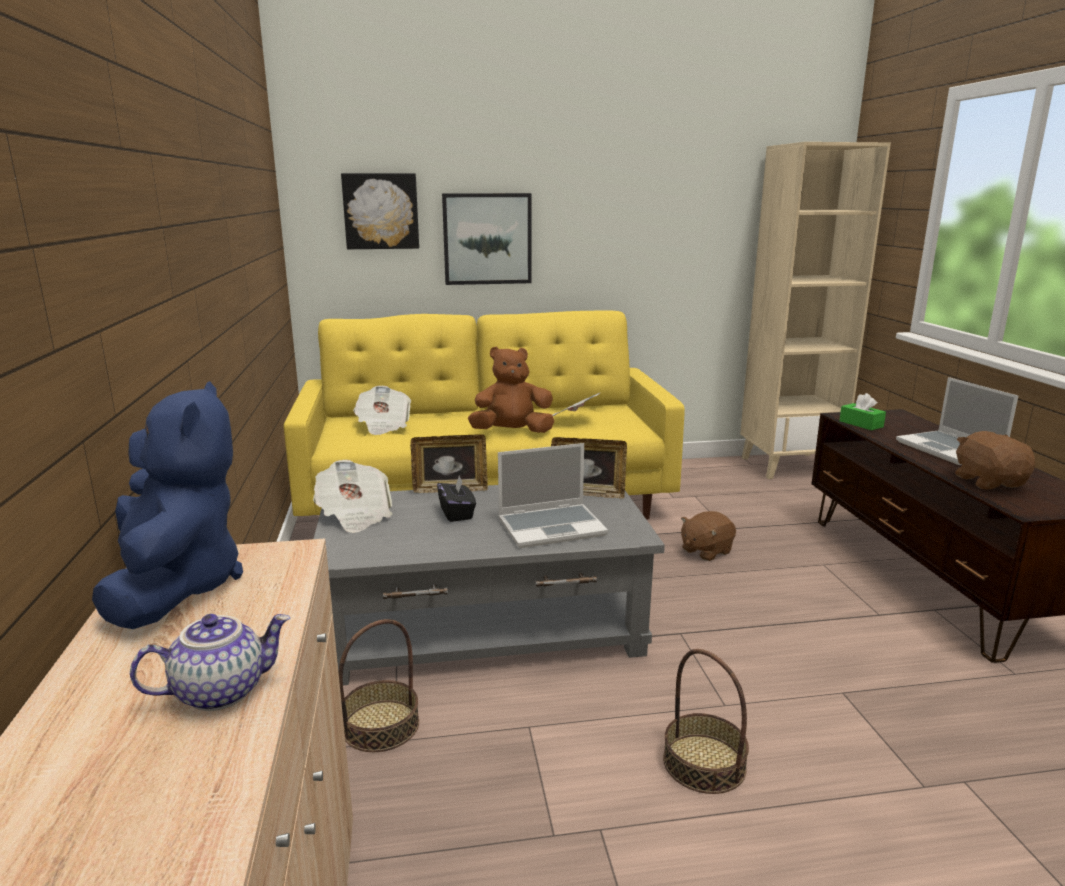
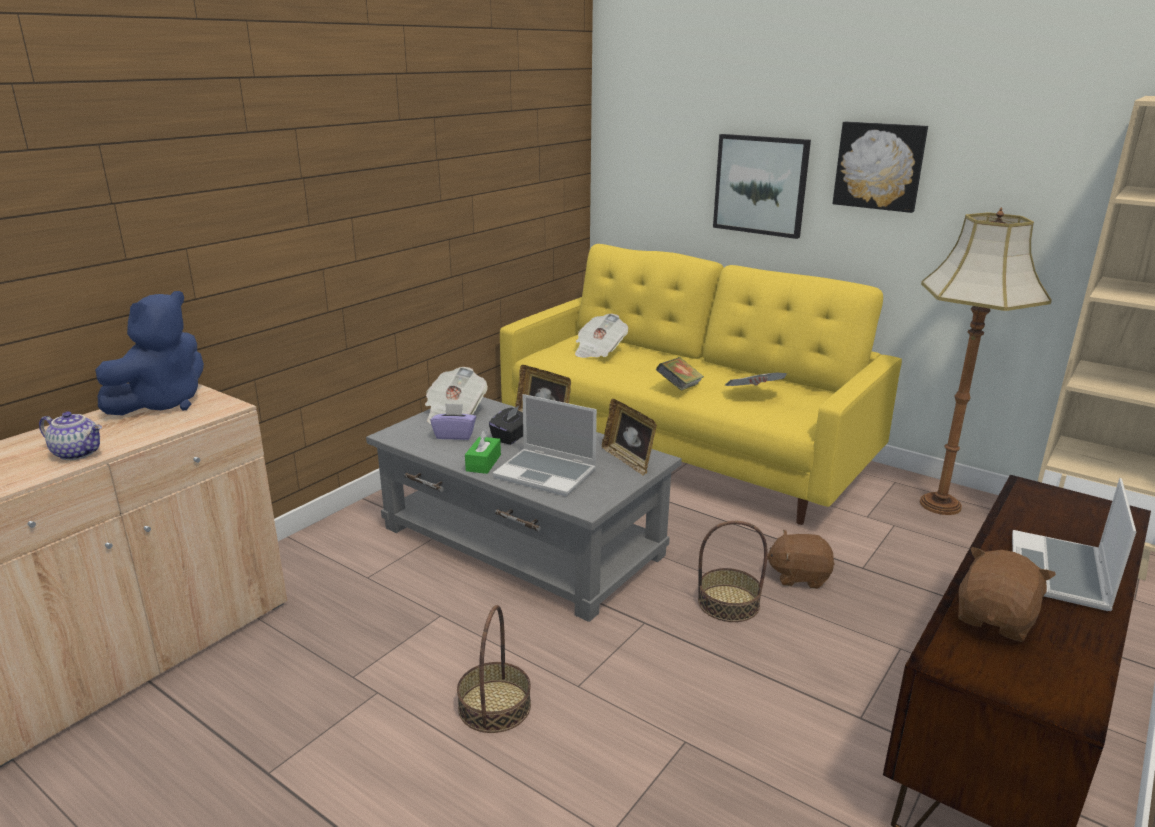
camera: 45 degrees right, 5 degrees up
basket [338,619,419,752] -> basket moved to [698,521,768,622]
picture [341,173,419,249] -> picture moved to [833,121,928,213]
brown plush toy [468,347,554,433] -> book [656,357,704,391]
green tissue box [839,393,886,430] -> green tissue box moved to [465,429,501,474]
none -> purple tissue box [430,403,476,440]
none -> floor lamp [920,207,1052,515]

